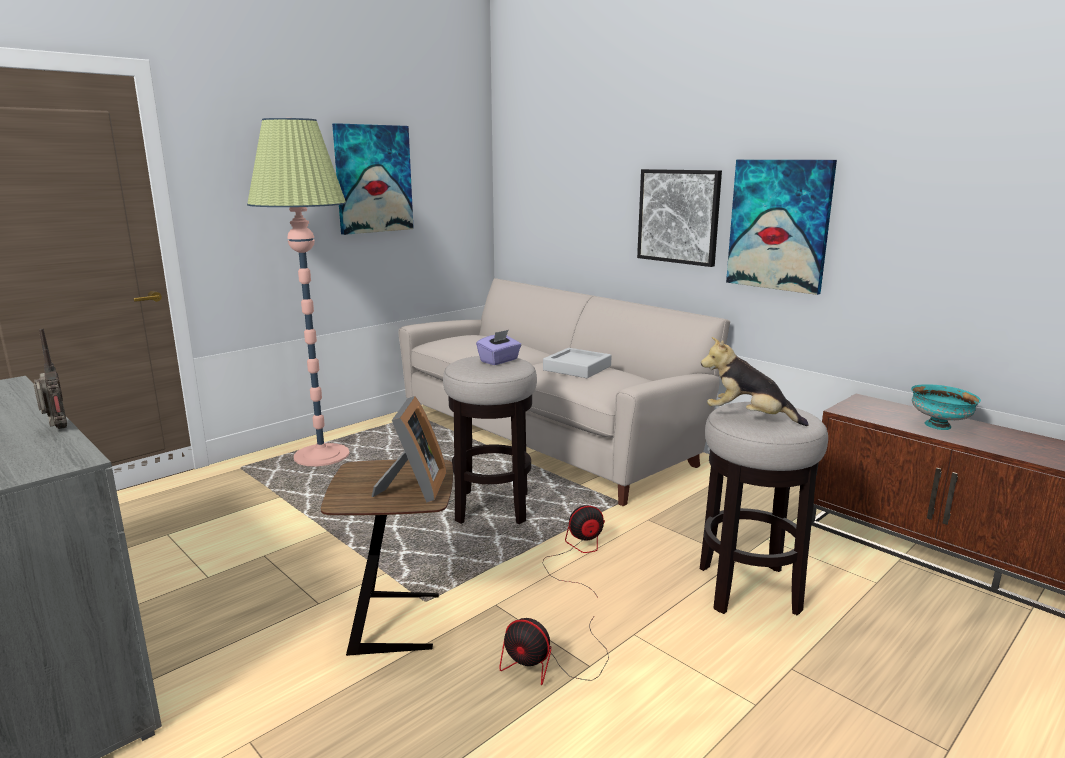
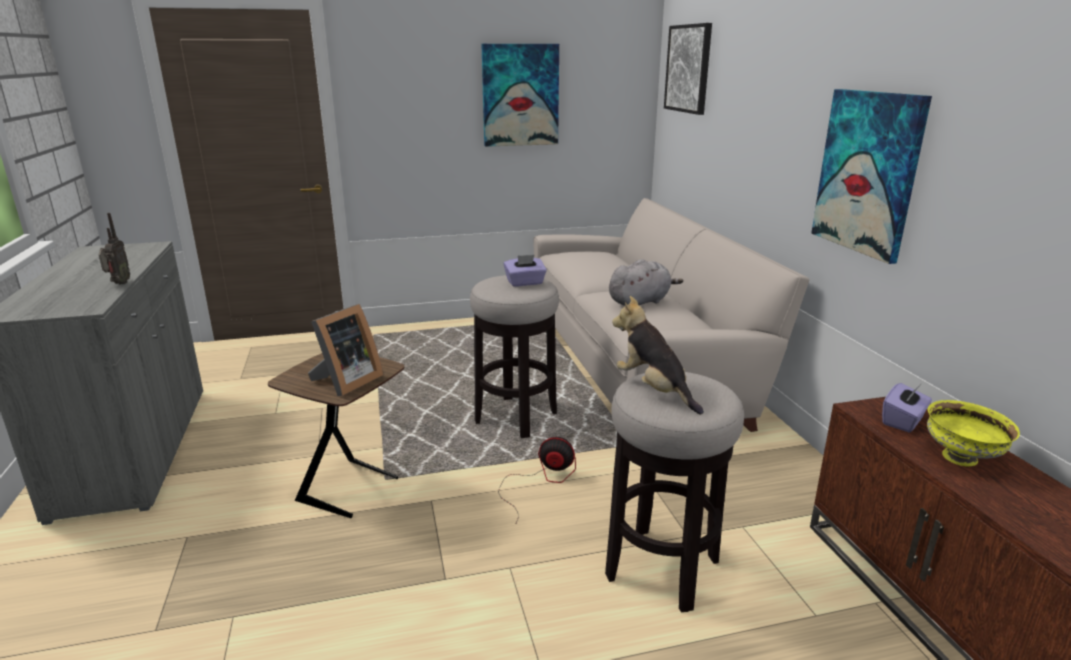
camera: 30 degrees right, 5 degrees up
floor lamp [247,118,350,466] -> none
fan [499,617,609,685] -> none
grey tray [543,348,612,378] -> grey plush toy [609,259,683,306]
picture [637,169,722,267] -> picture moved to [664,23,712,115]
turquoise bowl [911,384,981,430] -> yellow bowl [927,400,1020,466]
none -> purple tissue box [882,383,932,432]

